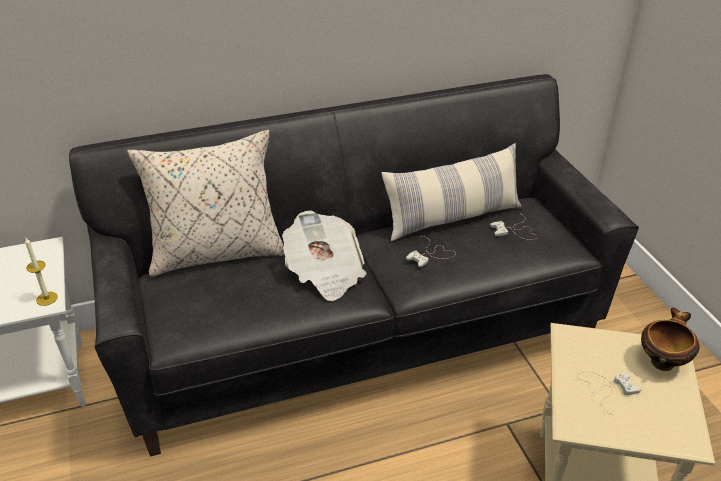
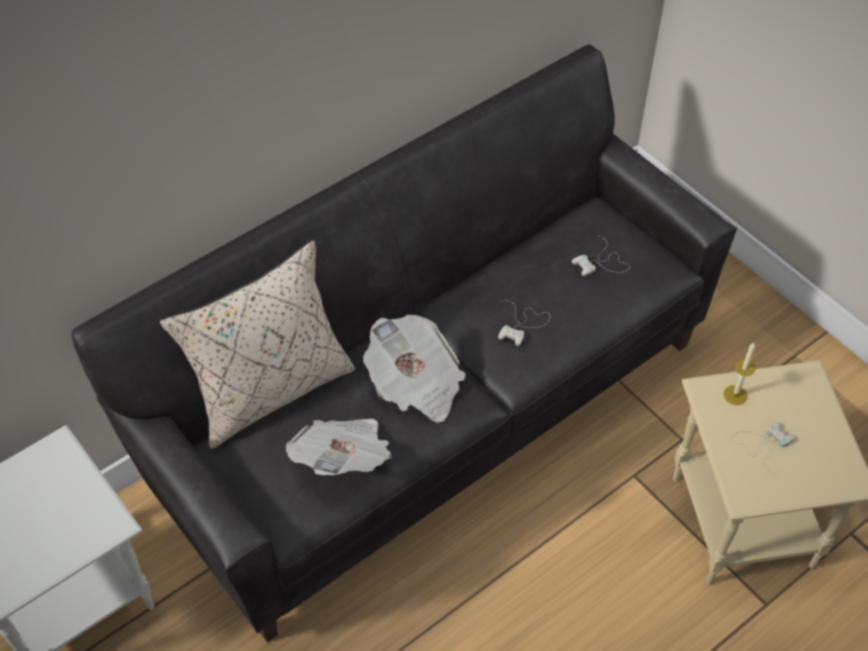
camera: 20 degrees left, 15 degrees up
candle [25,238,58,306] -> candle moved to [723,342,756,405]
pillow [381,143,521,241] -> none
bowl [641,308,700,371] -> none
none -> newspaper [286,418,392,475]

